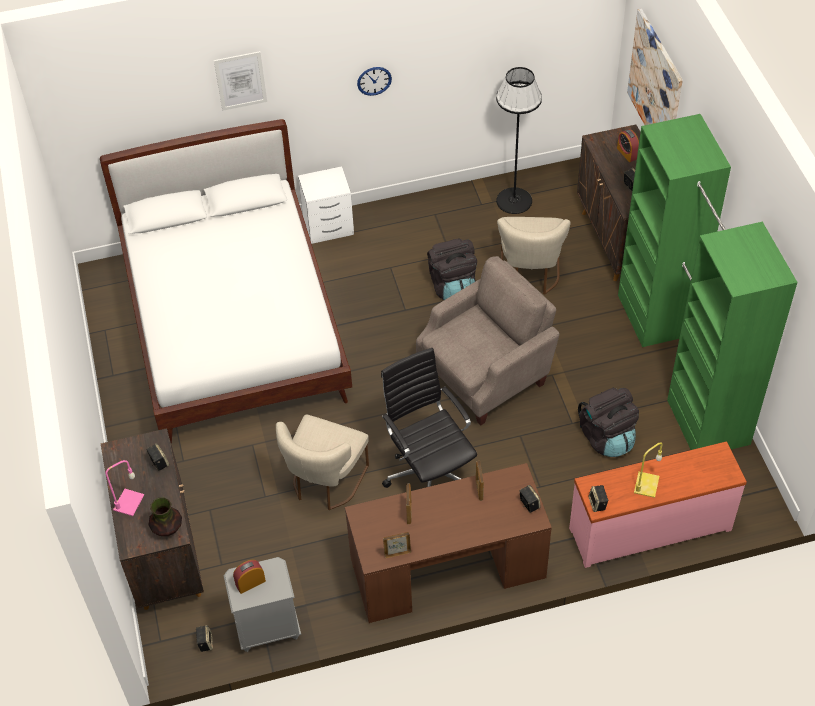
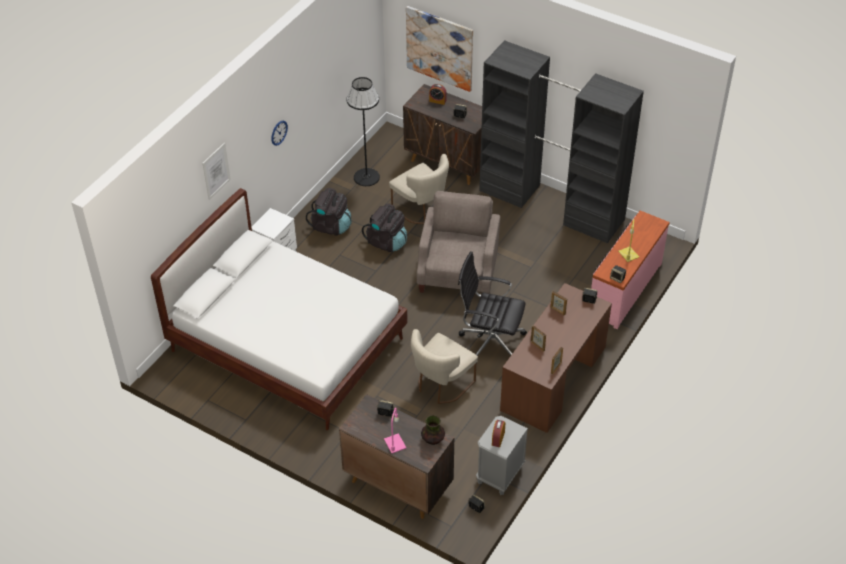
camera: 45 degrees left, 5 degrees down
beige chair [276,415,369,510] -> beige chair turned 60 degrees clockwise [411,329,478,404]
black backpack [578,388,639,457] -> black backpack moved to [306,188,352,235]
green wardrobe [618,114,798,450] -> black wardrobe [479,40,644,243]

